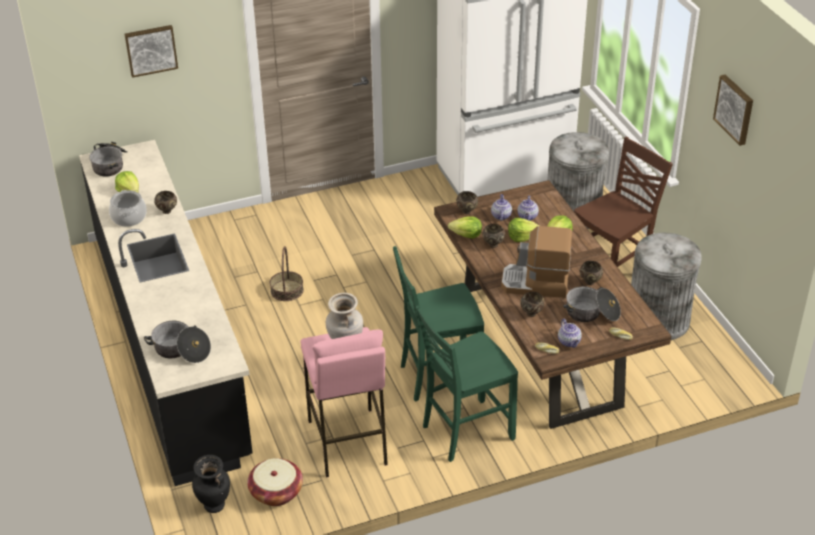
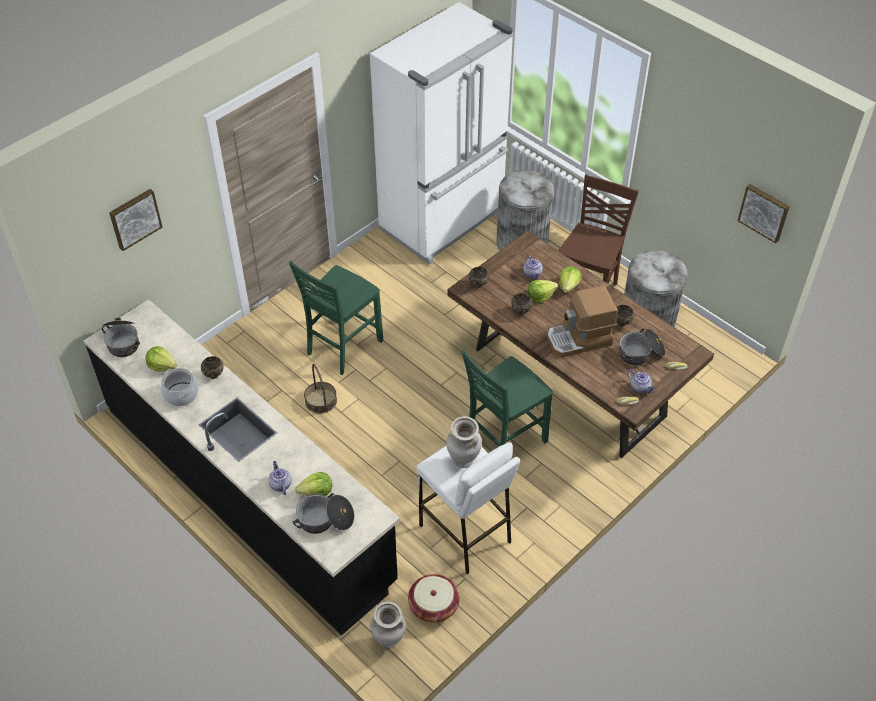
camera: 25 degrees left, 10 degrees up
black vase [192,455,230,513] -> beige vase [370,601,406,649]
pink stool [300,327,388,478] -> white stool [416,442,520,575]
green chair [415,305,518,462] -> green chair moved to [289,261,383,375]
lettuce [448,216,482,239] -> lettuce moved to [296,472,332,496]
teapot [491,194,512,221] -> teapot moved to [268,461,292,495]
brown bowl [520,292,544,317] -> none
picture [713,75,753,146] -> picture moved to [737,184,790,243]

